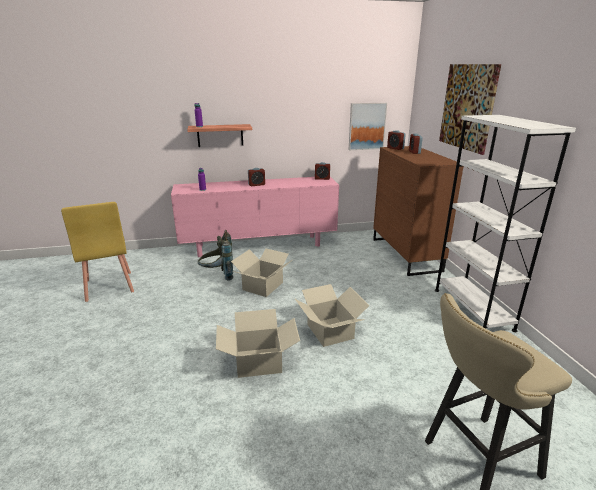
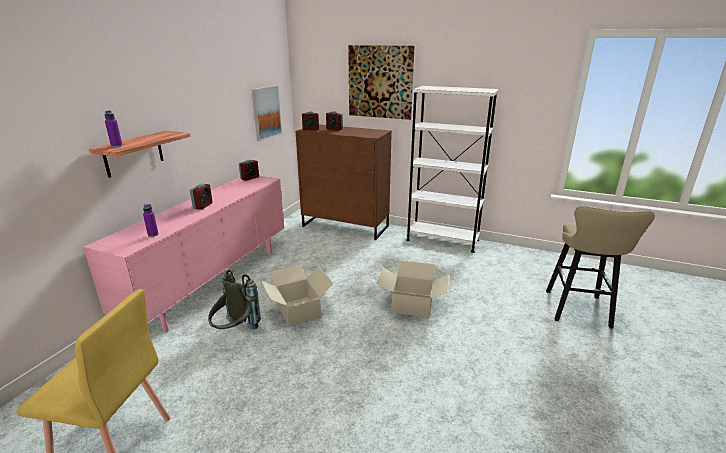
camera: 55 degrees left, 0 degrees up
cardboard box [216,309,300,378] -> none

